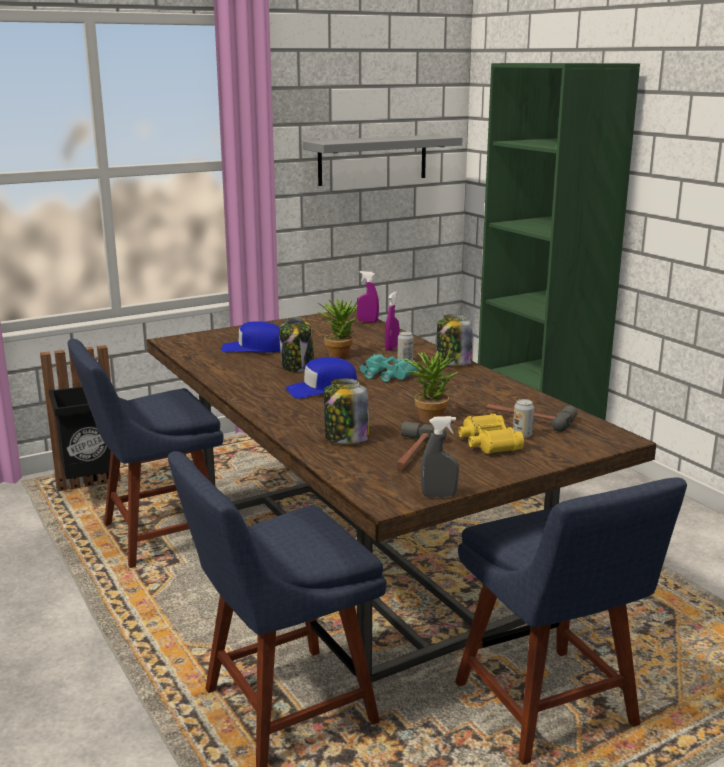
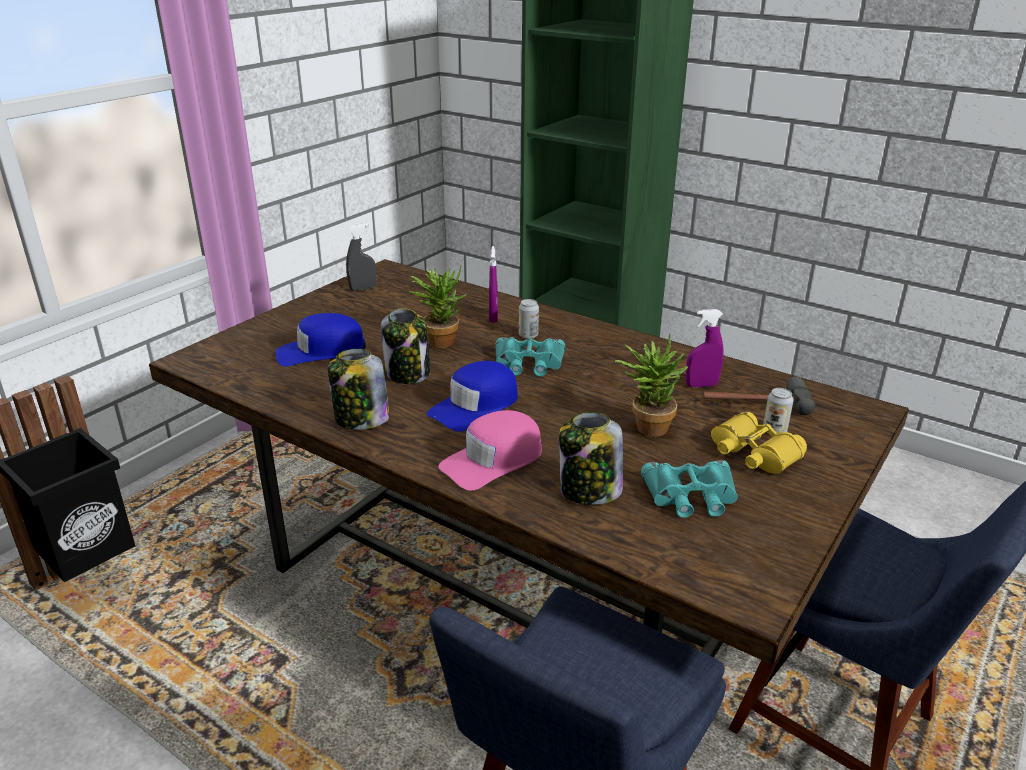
camera: 25 degrees left, 10 degrees up
blue chair [68,339,224,568] -> none
grey shelf [303,134,462,186] -> none
purple spray bottle [357,271,379,323] -> purple spray bottle moved to [686,309,724,387]
hammer [396,421,447,468] -> turquoise binoculars [641,460,738,518]
grey spray bottle [421,416,459,497] -> grey spray bottle moved to [346,223,376,291]
jar [437,314,473,365] -> jar moved to [328,349,389,430]
none -> pink cap [438,410,542,491]

